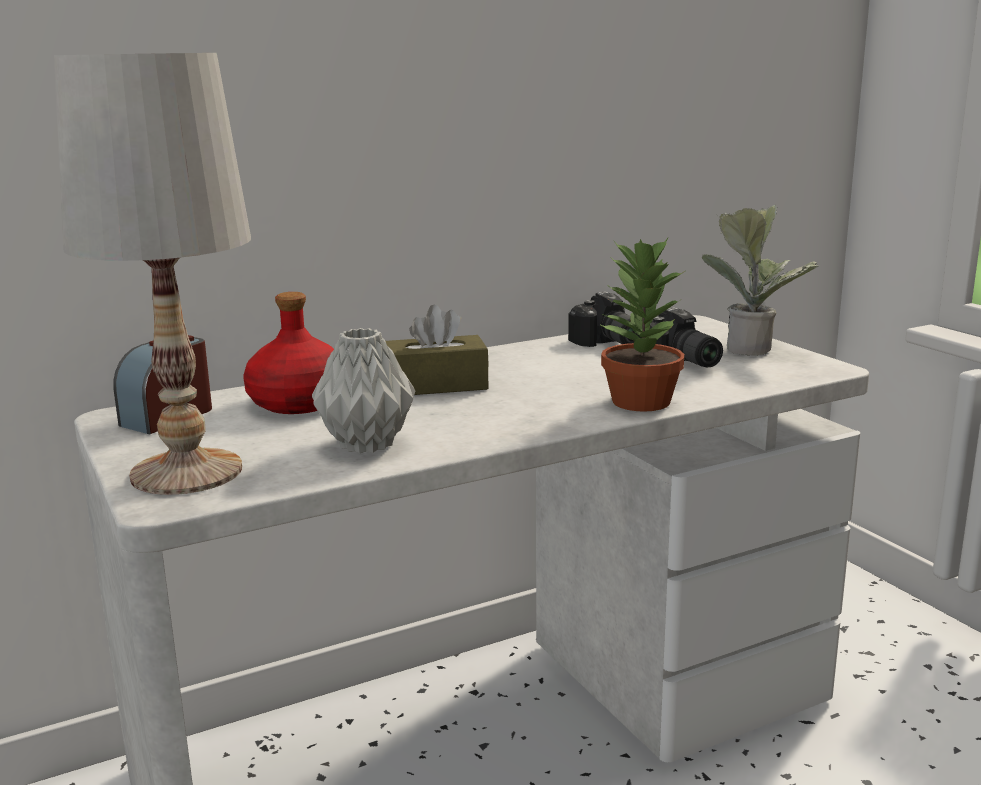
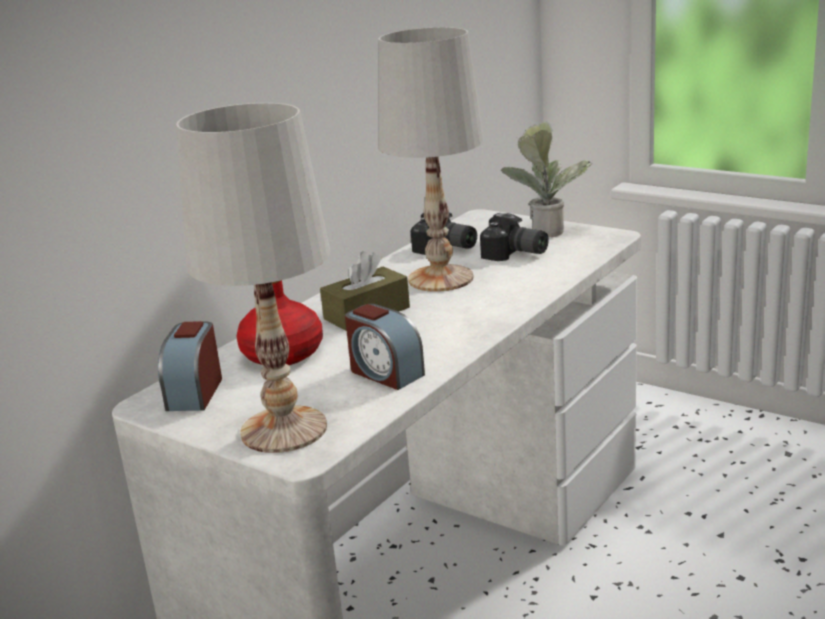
camera: 25 degrees left, 5 degrees up
grey vase [312,328,415,453] -> alarm clock [345,304,425,390]
potted plant [599,238,685,412] -> none
none -> white table lamp [378,27,484,292]

